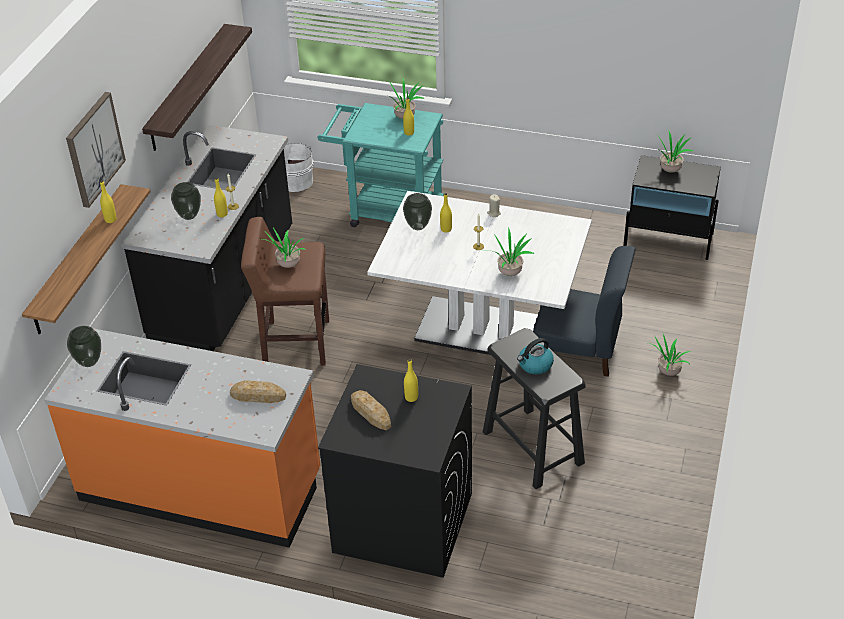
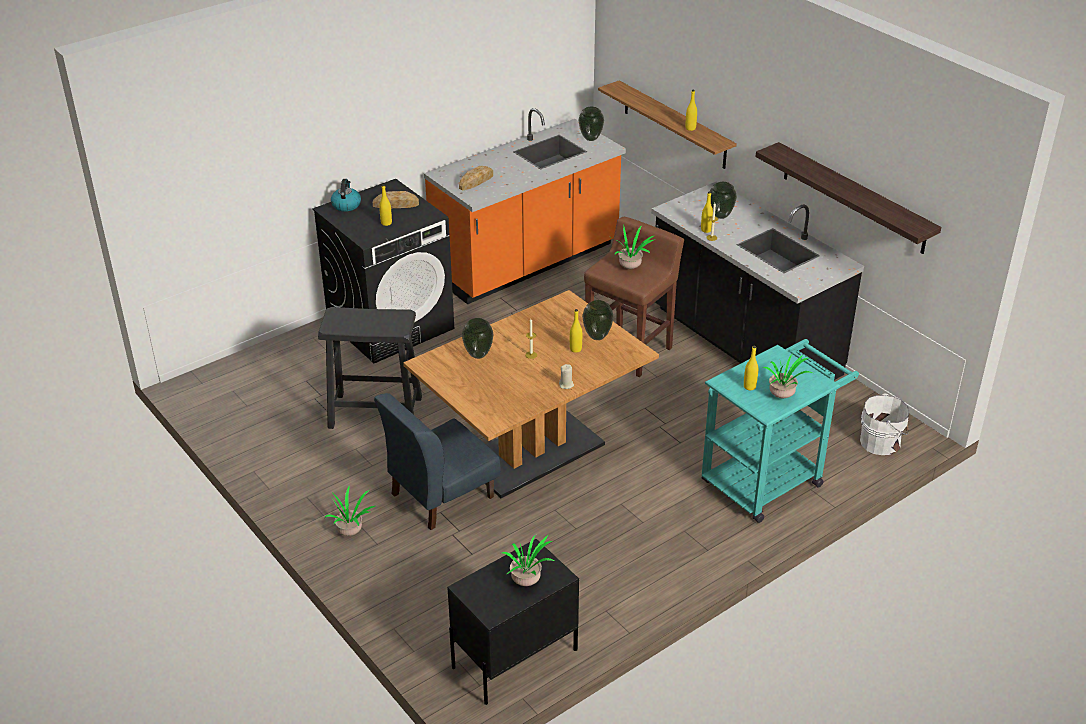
camera: 125 degrees right, 5 degrees down
picture [66,92,126,208] -> none
white dining table [367,191,592,355] -> brown dining table [403,290,659,498]
potted plant [487,228,535,276] -> vase [462,318,494,359]
kettle [517,338,554,374] -> kettle moved to [331,179,361,212]

